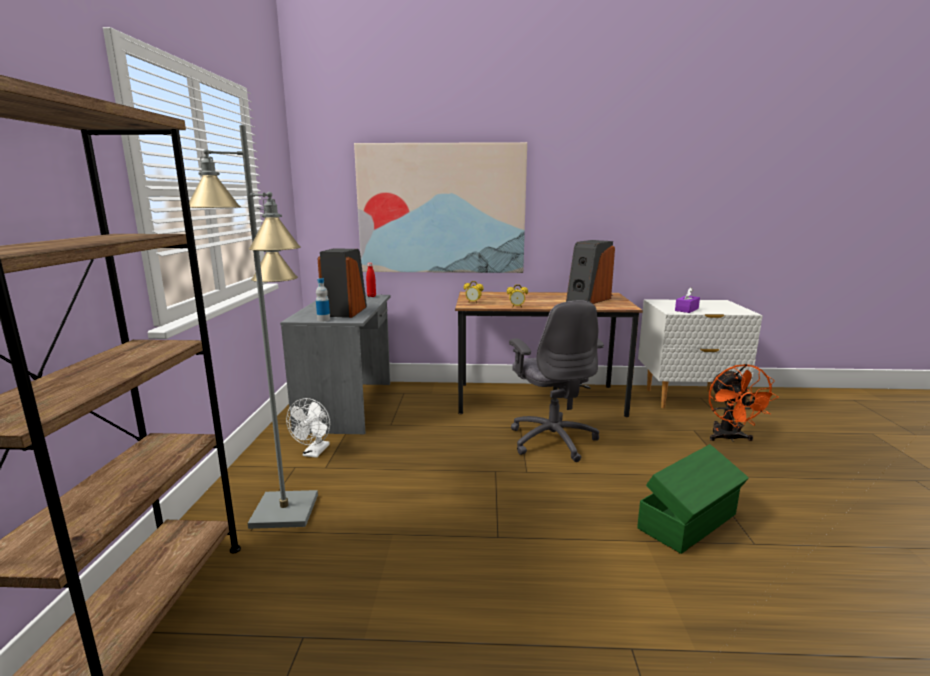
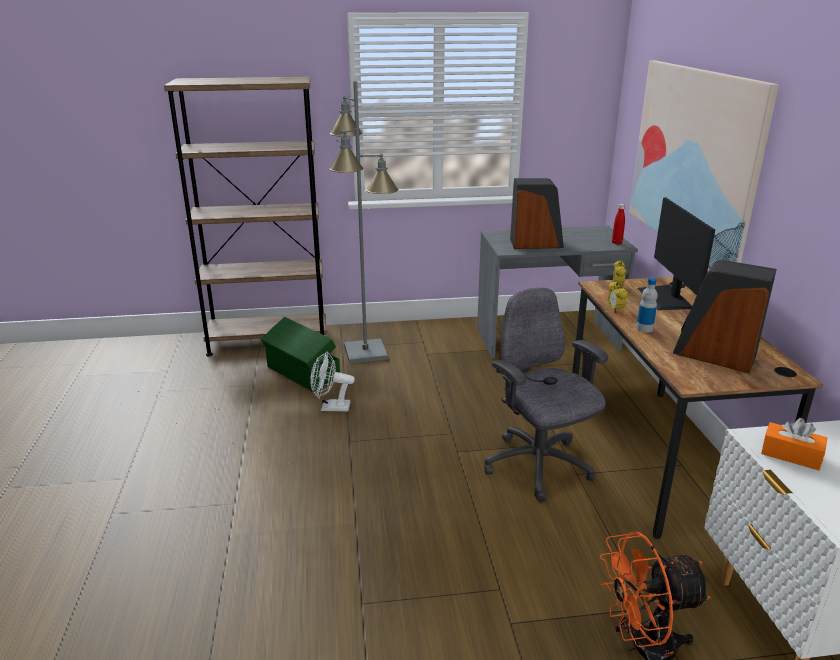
camera: 80 degrees right, 10 degrees up
white fan [286,398,330,458] -> white fan moved to [310,352,355,412]
bottle [316,278,330,321] -> bottle moved to [636,278,658,333]
grey office chair [509,300,604,462] -> grey office chair turned 90 degrees clockwise [484,288,608,502]
green storage box [637,444,749,554] -> green storage box moved to [261,317,340,392]
purple tissue box [675,287,700,313] -> orange tissue box [761,418,827,470]
none -> monitor [637,198,715,310]

